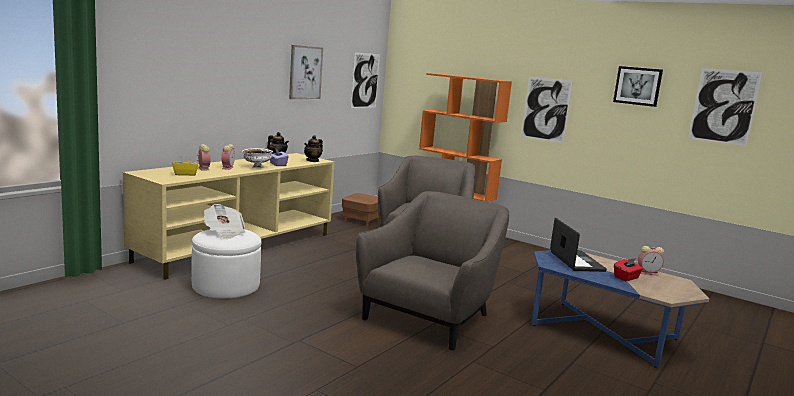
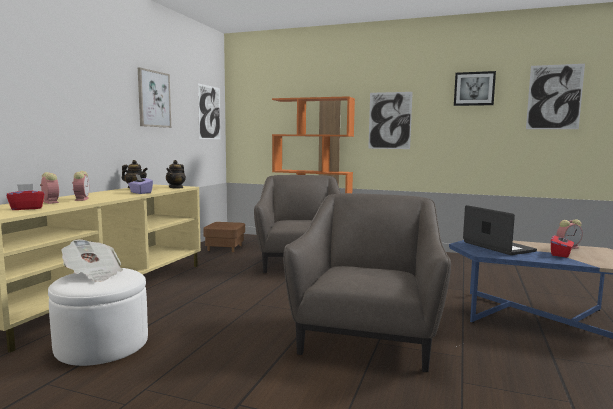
camera: 15 degrees left, 5 degrees down
yellow tissue box [172,155,198,176] -> red tissue box [6,184,44,210]
white bowl [242,148,273,168] -> none

